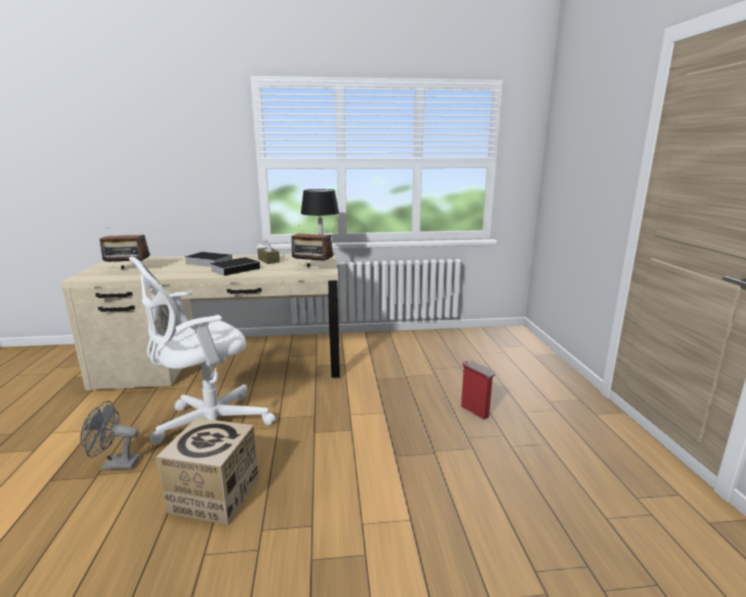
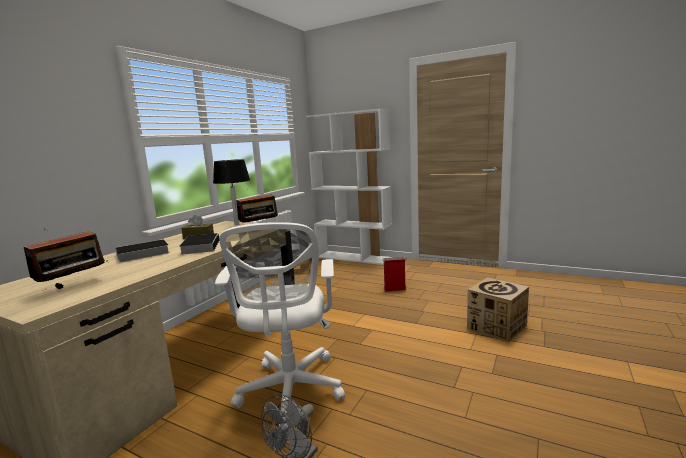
camera: 55 degrees left, 5 degrees down
cardboard box [156,418,259,525] -> cardboard box moved to [467,277,529,342]
none -> white bookcase [306,109,392,265]

